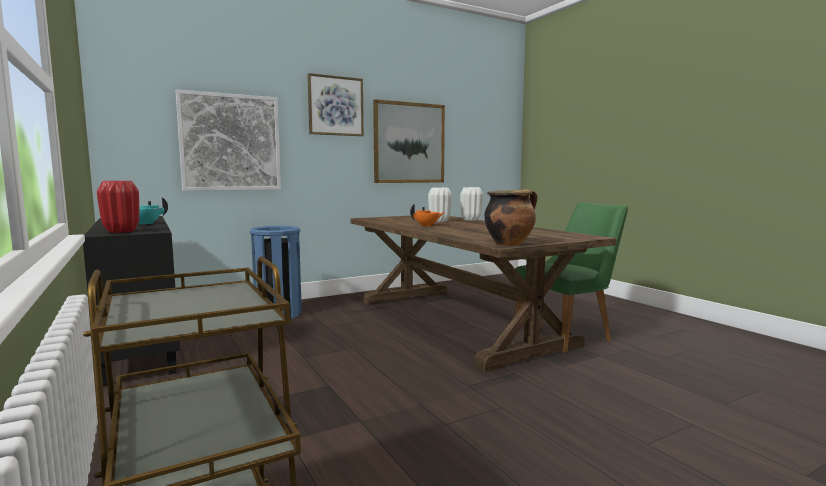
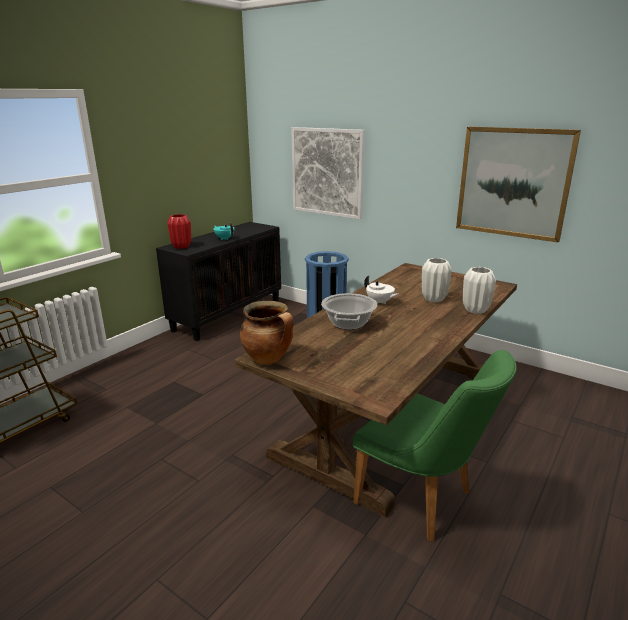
camera: 65 degrees right, 15 degrees up
picture [307,73,364,136] -> none
orange teapot [410,204,445,227] -> white teapot [364,276,399,304]
none -> cooking pot [321,293,377,330]

